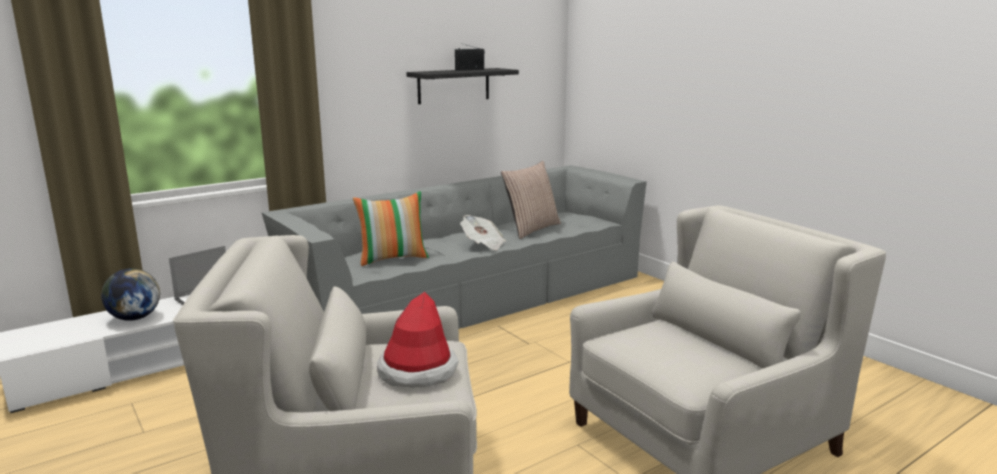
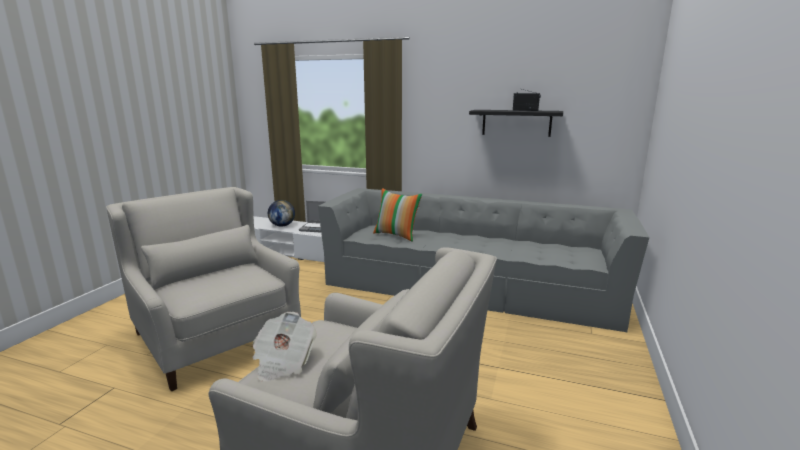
camera: 55 degrees right, 0 degrees up
hat [377,292,459,388] -> none
newspaper [460,215,506,250] -> newspaper moved to [252,312,317,381]
pillow [501,161,561,239] -> none

